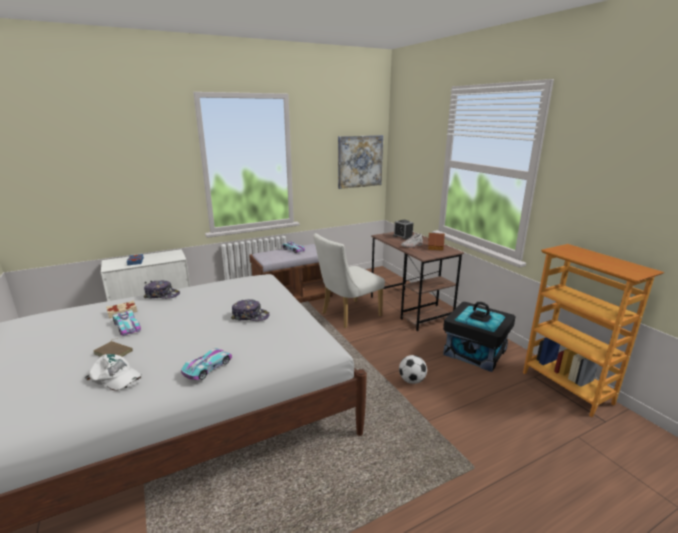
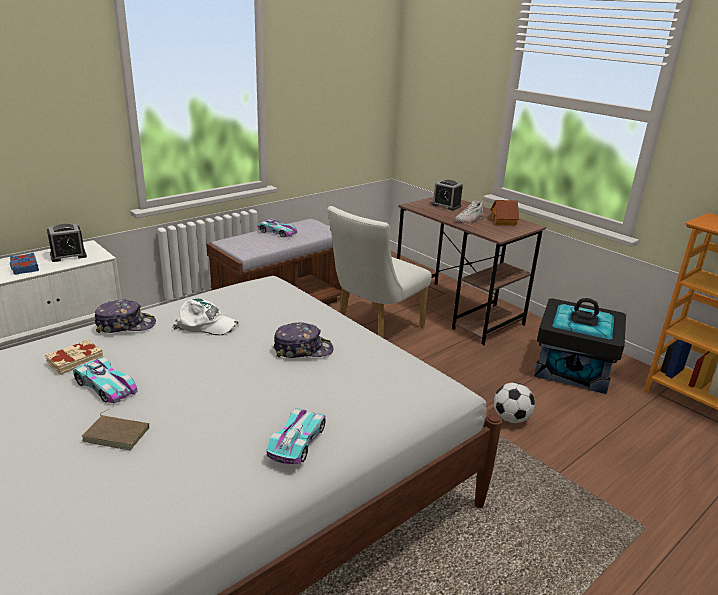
camera: 15 degrees left, 5 degrees up
white cap [84,354,142,391] -> white cap moved to [172,299,239,335]
picture [338,135,383,189] -> none
none -> alarm clock [47,224,87,262]

